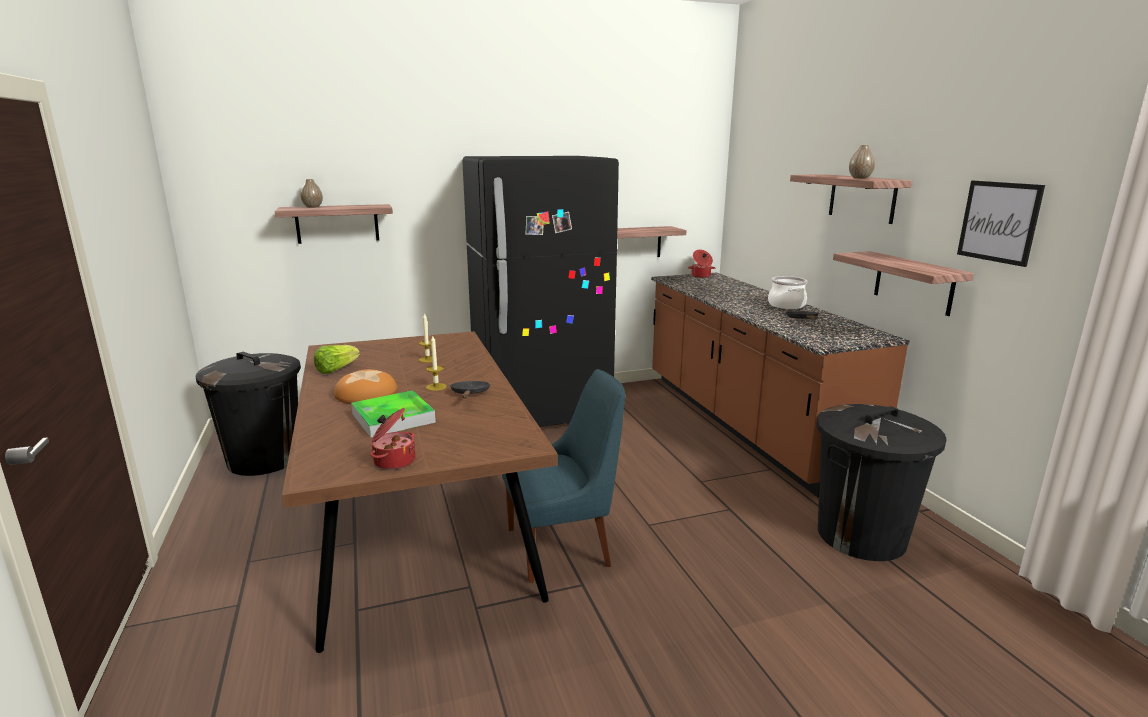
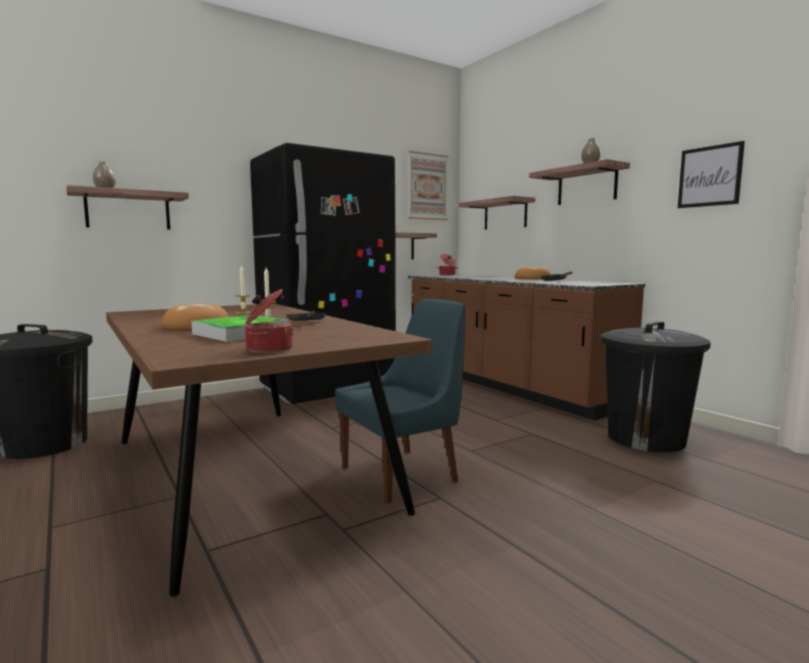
camera: 15 degrees left, 10 degrees down
lettuce [314,345,360,374] -> none
cooking pot [768,276,807,309] -> bread [515,267,551,279]
shelf [833,251,974,316] -> shelf moved to [459,196,535,230]
none -> picture [408,151,448,220]

